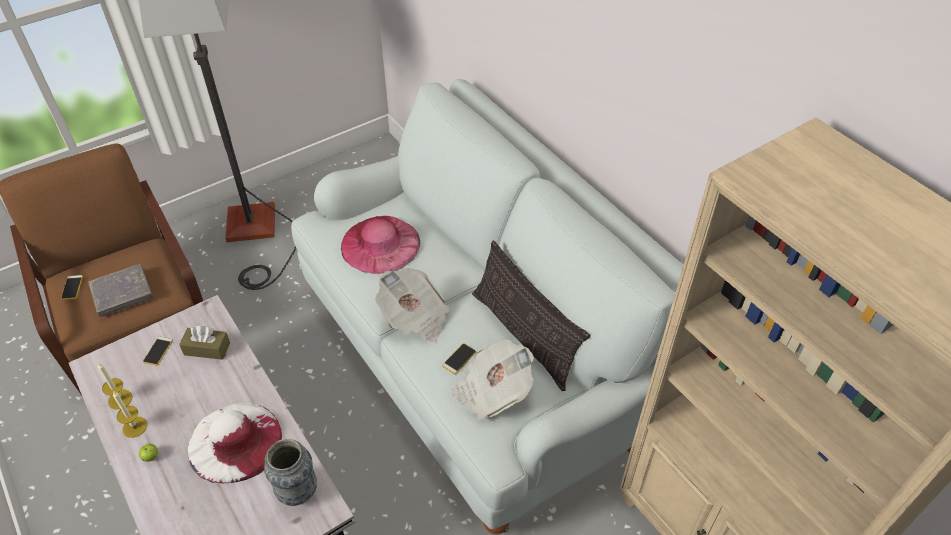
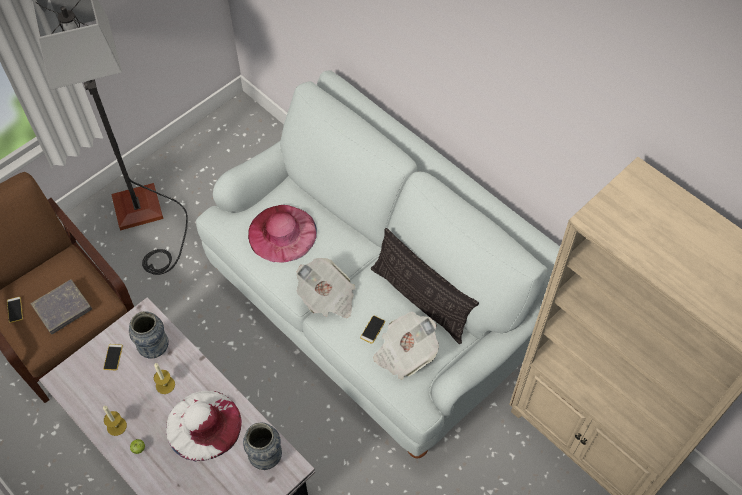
camera: 10 degrees left, 10 degrees up
candle [98,363,132,409] -> candle moved to [154,363,175,394]
brown tissue box [179,326,230,360] -> vase [129,311,169,359]

